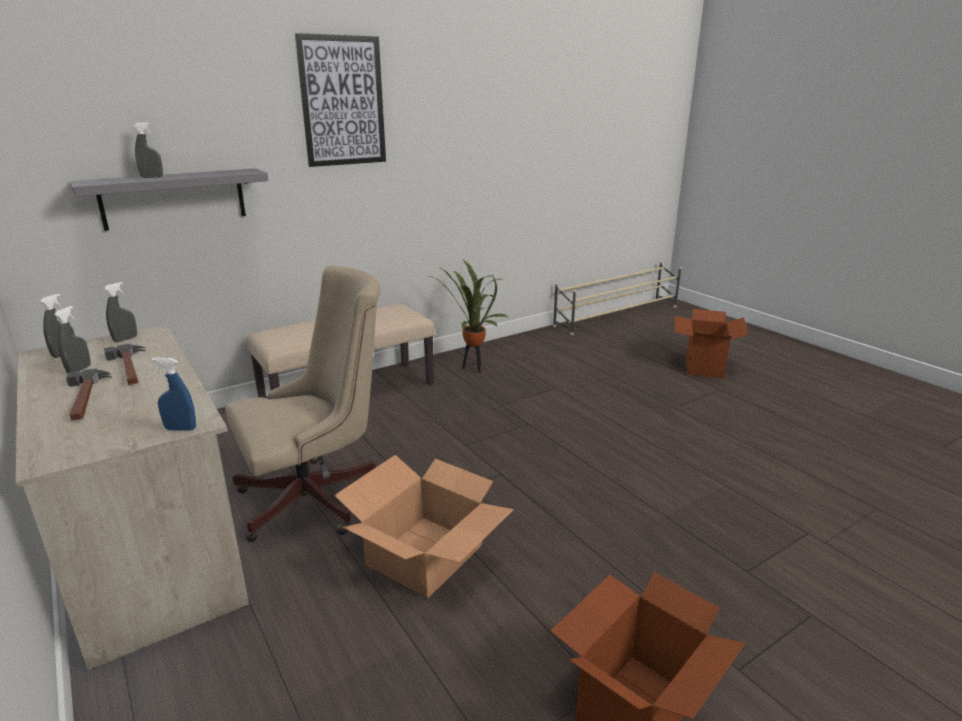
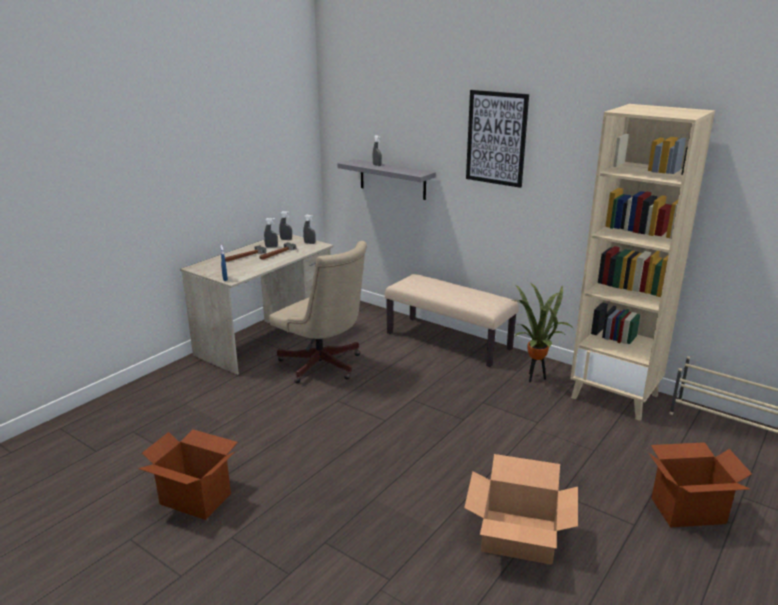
camera: 70 degrees right, 0 degrees up
cardboard box [334,455,514,598] -> cardboard box moved to [464,454,578,565]
none -> beige bookcase [570,104,715,421]

